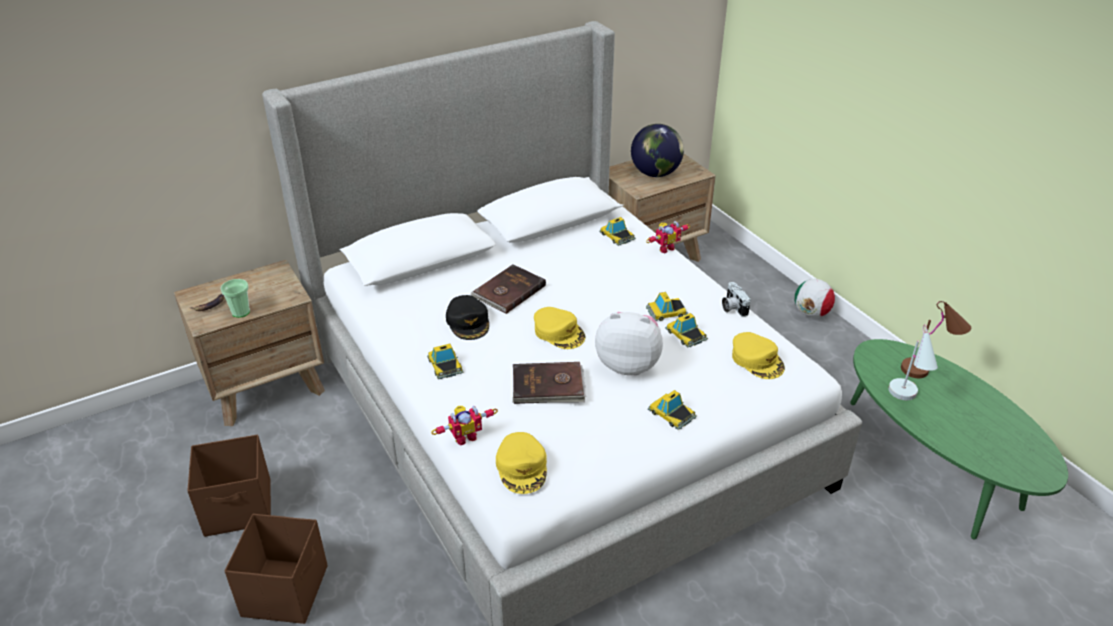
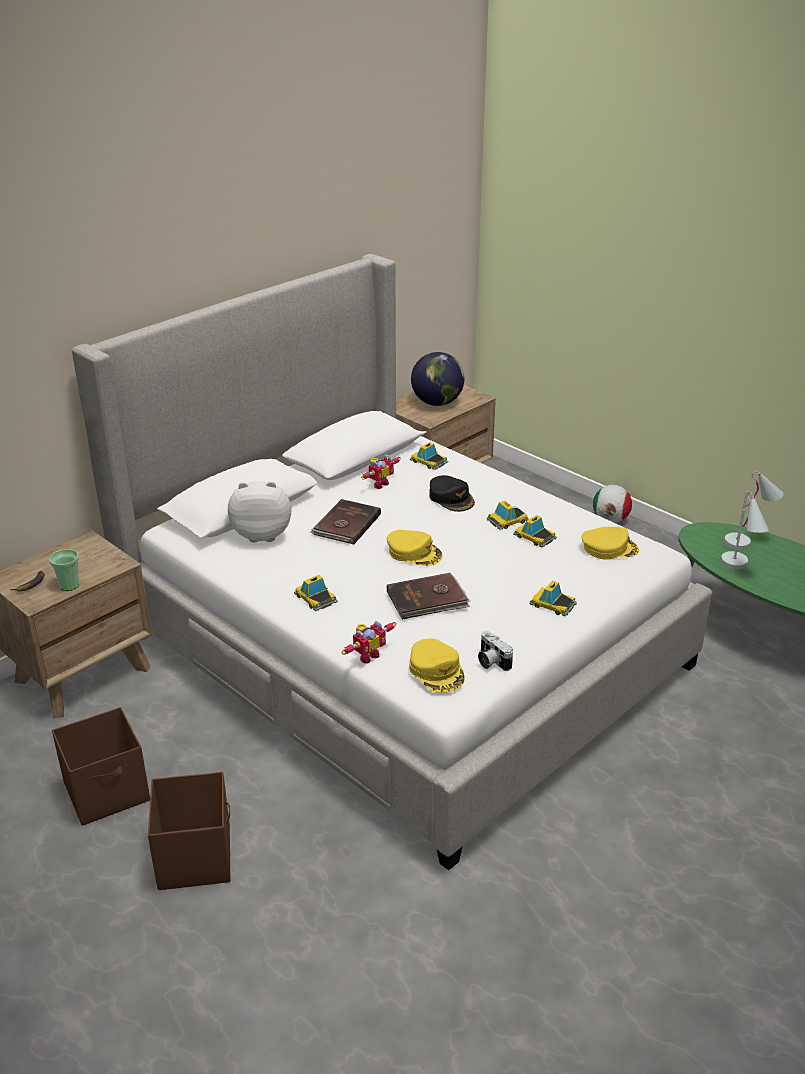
camera: 15 degrees left, 5 degrees down
black cap [446,295,489,340] -> black cap moved to [429,475,475,512]
plush toy [595,312,663,375] -> plush toy moved to [228,481,291,542]
toy robot [646,221,690,253] -> toy robot moved to [361,454,401,489]
camera [722,282,751,317] -> camera moved to [478,631,513,671]
yellow cap [732,332,785,379] -> yellow cap turned 45 degrees counterclockwise [582,527,639,560]
brown table lamp [901,301,971,378] -> white table lamp [724,471,784,550]

